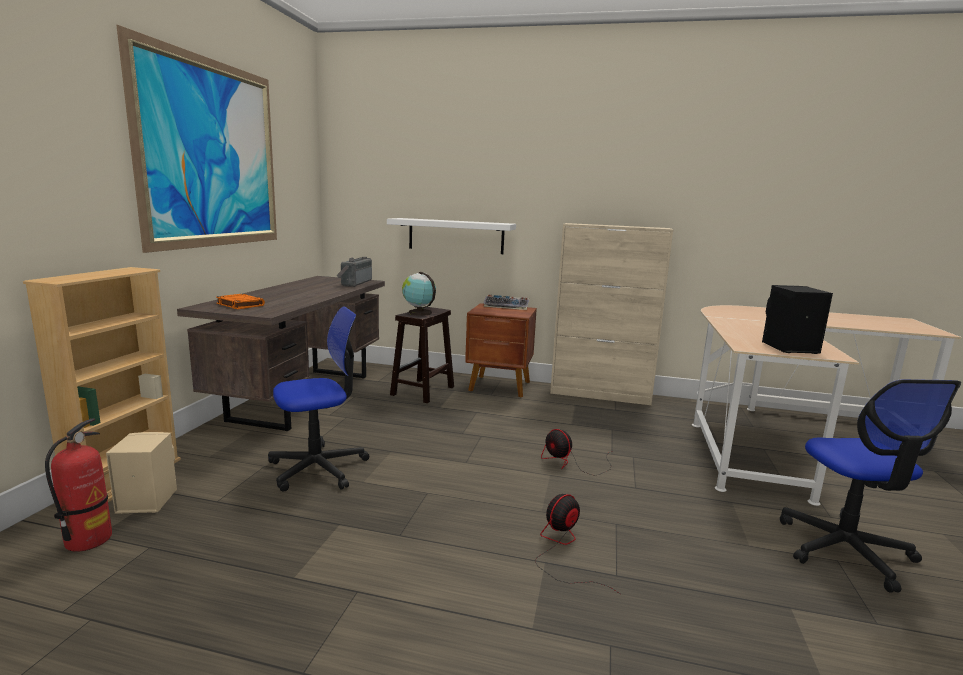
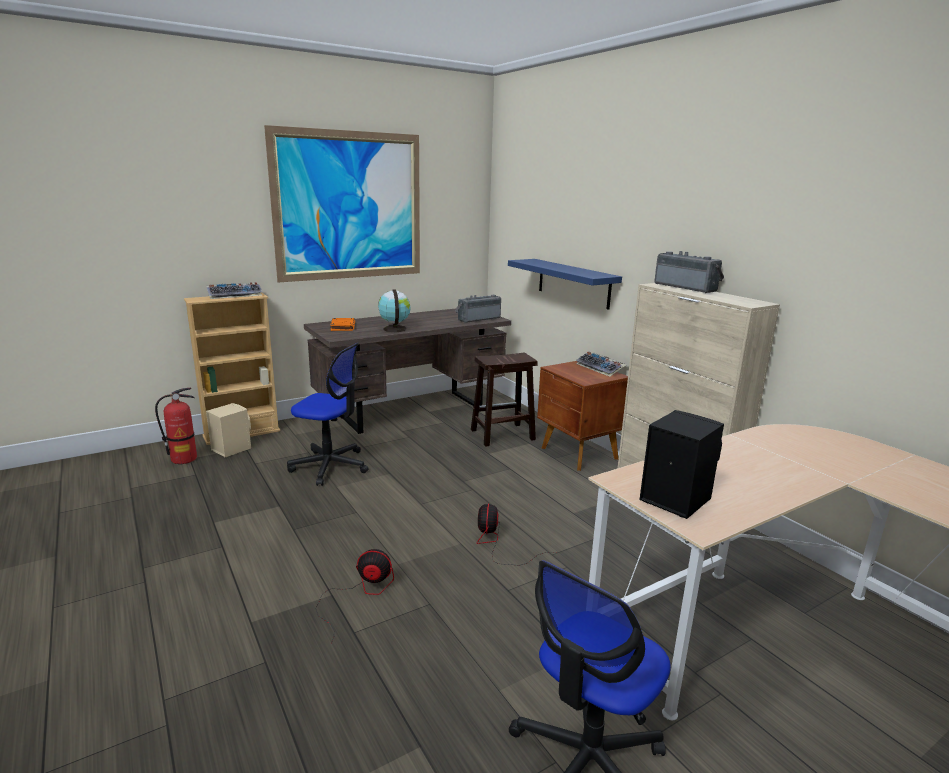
camera: 45 degrees right, 5 degrees up
white shelf [387,218,516,254] -> blue shelf [508,259,622,310]
globe [402,272,436,316] -> globe moved to [378,290,411,332]
none -> keyboard [207,282,262,299]
none -> radio [654,251,724,293]

